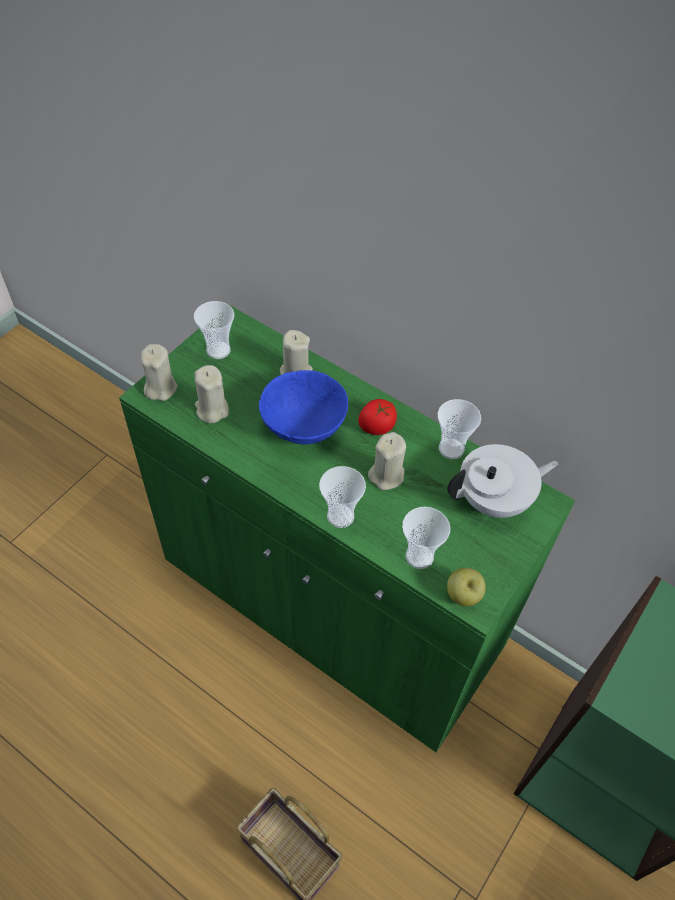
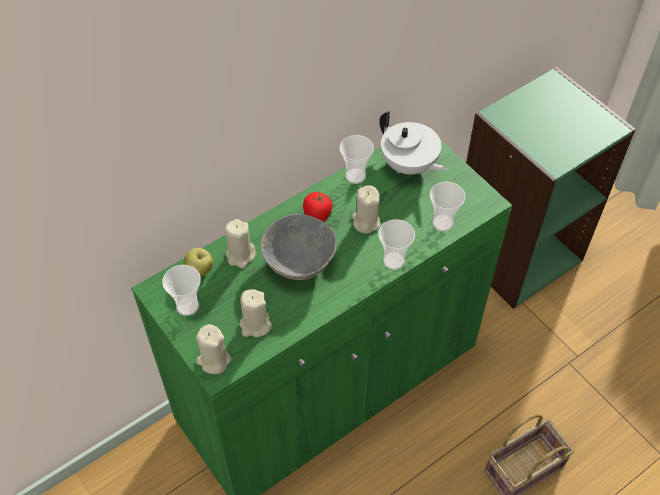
camera: 70 degrees left, 0 degrees up
blue bowl [259,370,348,445] -> grey bowl [260,214,337,280]
white teapot [447,444,559,518] -> white teapot turned 135 degrees clockwise [379,111,447,175]
apple [447,568,486,606] -> apple moved to [184,248,213,277]

